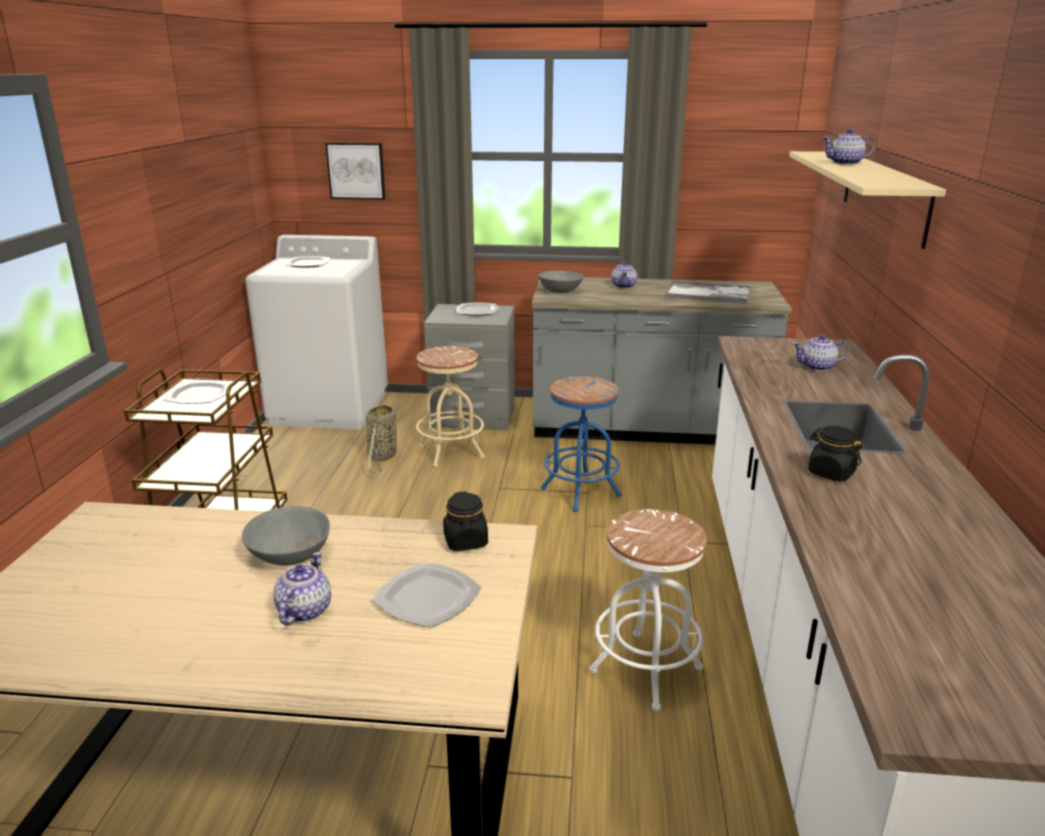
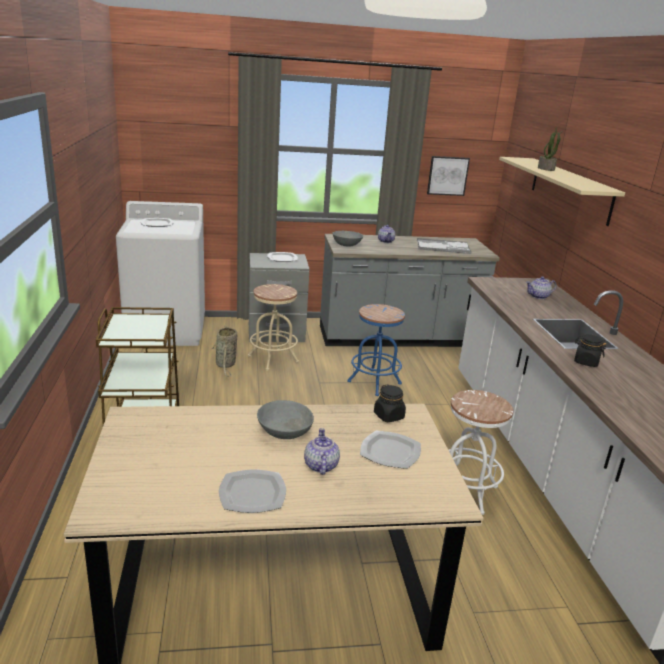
camera: 15 degrees left, 0 degrees up
plate [163,381,232,404] -> plate moved to [219,469,286,513]
picture [325,142,385,200] -> picture moved to [427,156,470,196]
teapot [823,129,875,165] -> potted plant [538,128,563,171]

